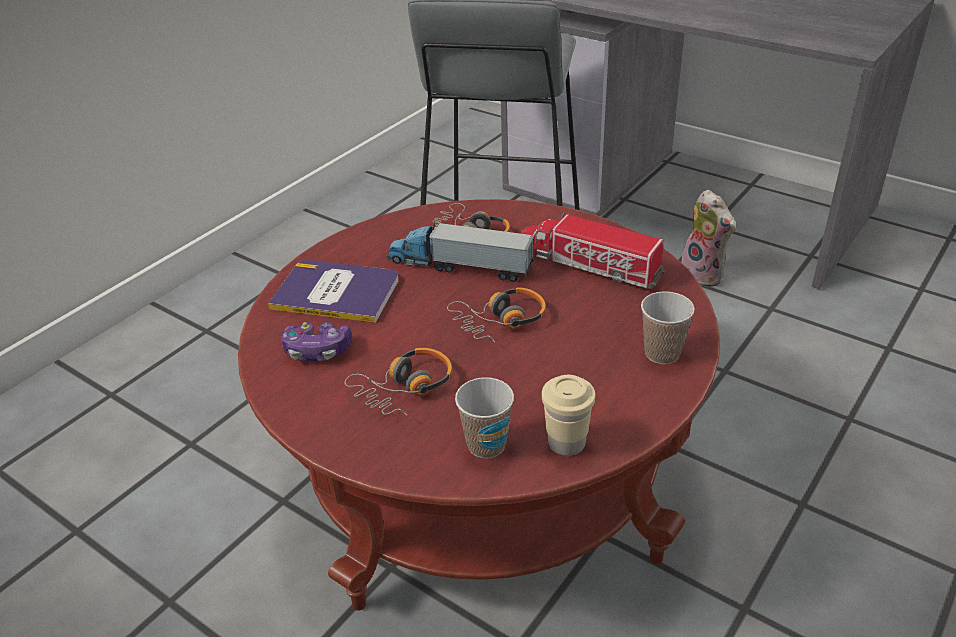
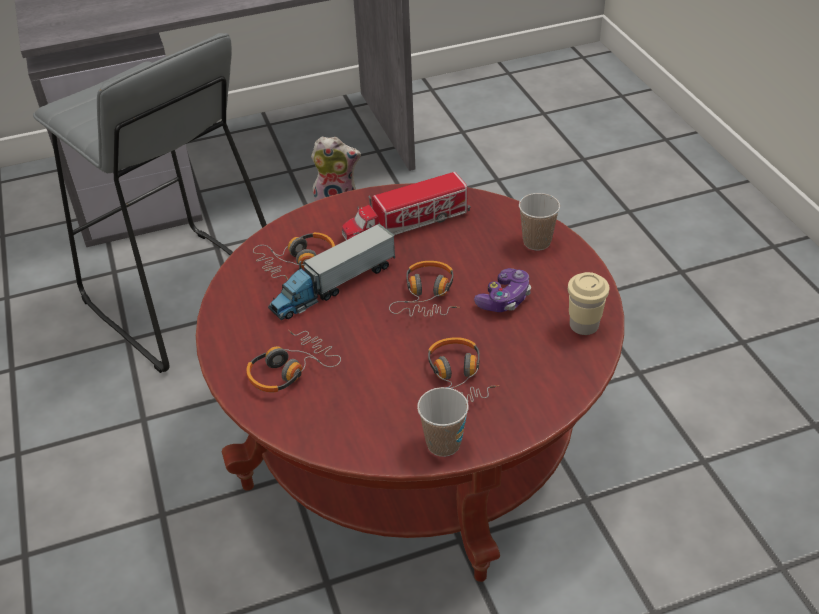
camera: 55 degrees left, 5 degrees up
book [268,260,399,323] -> headphones [246,330,341,392]
game controller [281,322,352,362] -> game controller moved to [474,268,531,312]
cup [455,377,514,458] -> cup moved to [417,387,469,457]

